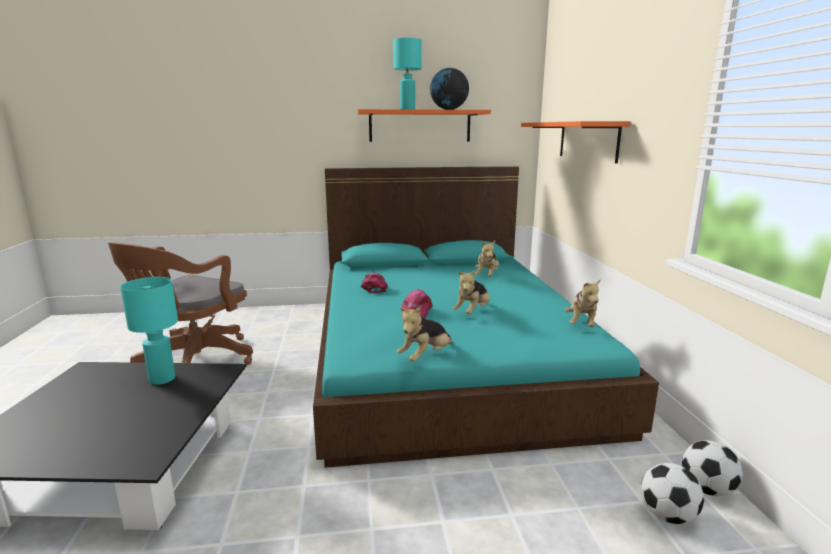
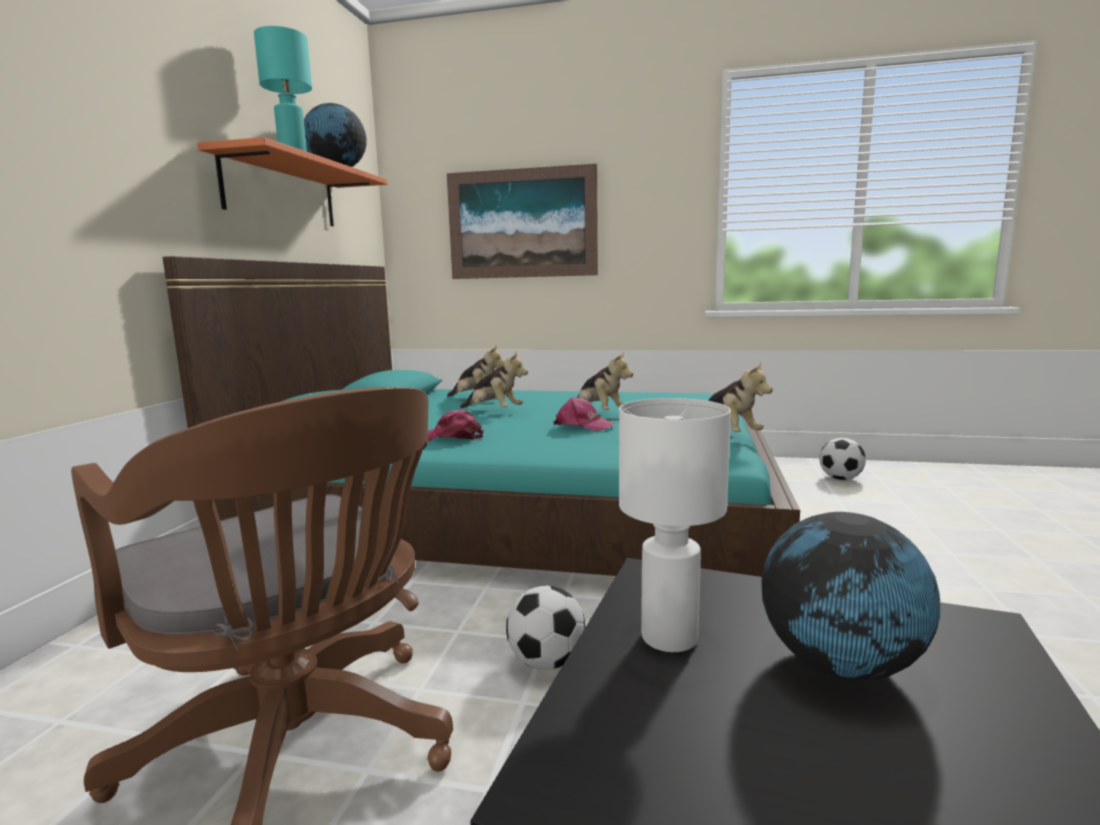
camera: 70 degrees left, 5 degrees down
turquoise table lamp [120,277,178,385] -> white table lamp [619,398,731,652]
orange shelf [521,121,631,163] -> picture [447,164,598,279]
plush toy [565,279,601,327] -> plush toy moved to [460,351,528,408]
football [682,440,742,496] -> football moved to [506,586,585,670]
none -> globe [762,512,940,680]

